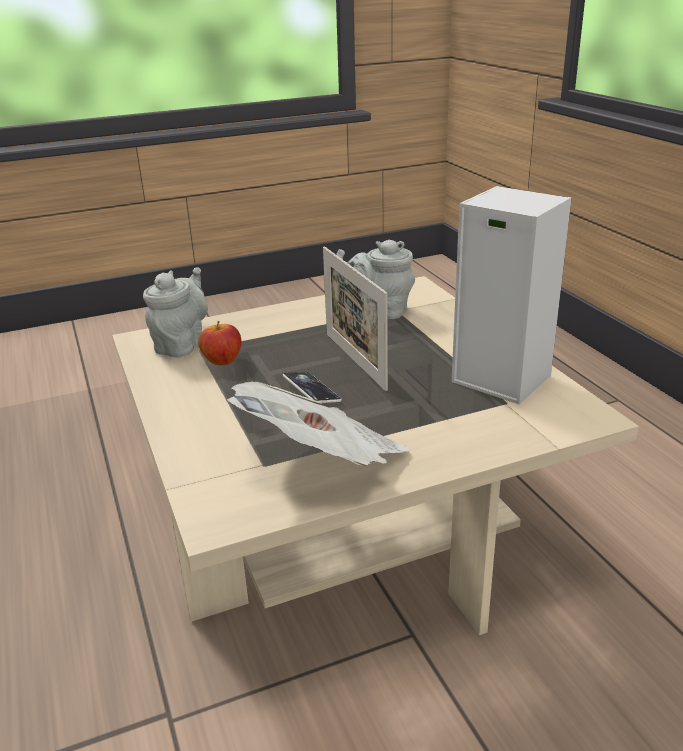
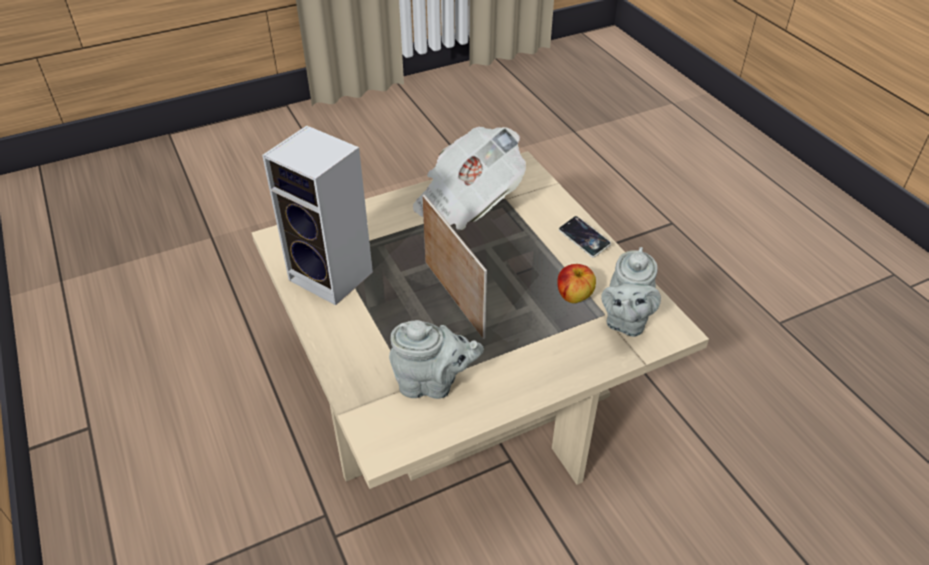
camera: 175 degrees right, 15 degrees up
phone [283,372,342,403] -> phone moved to [559,216,611,257]

